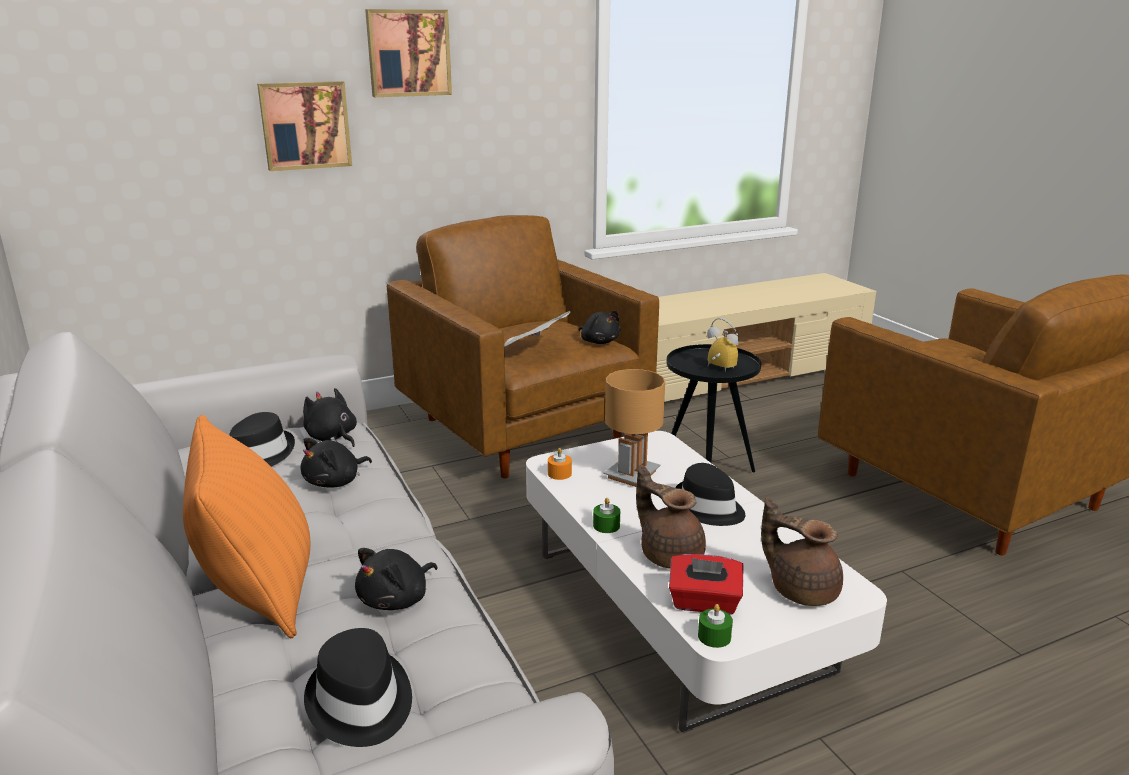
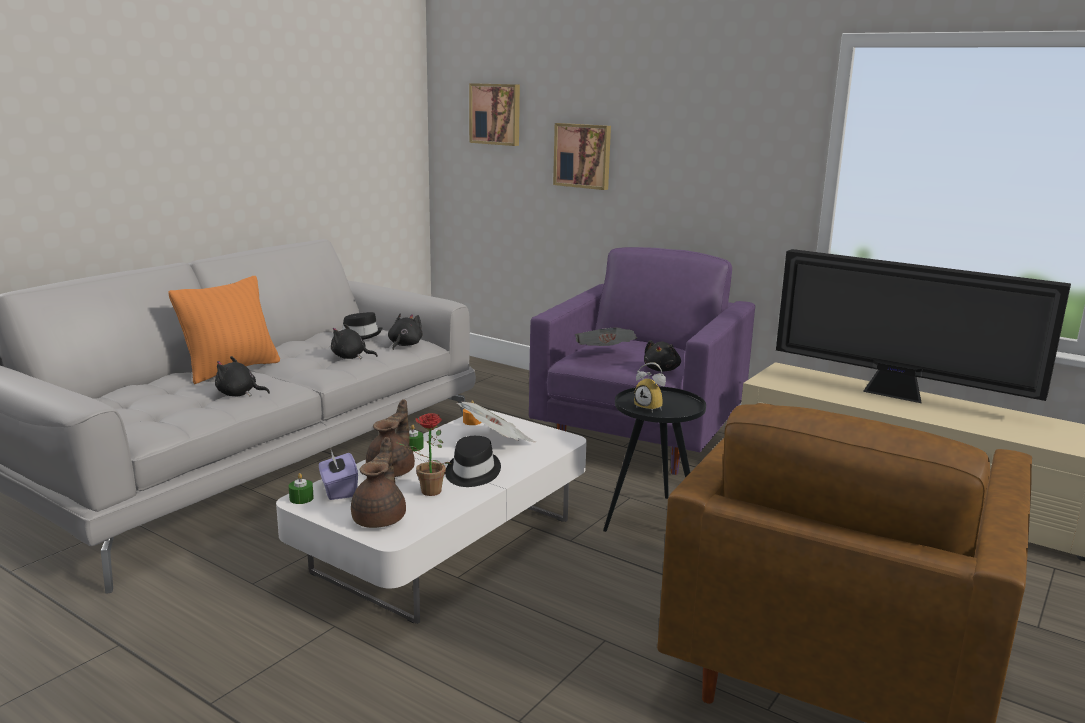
camera: 60 degrees right, 5 degrees down
black hat [304,628,412,747] -> none
picture [365,9,452,97] -> picture moved to [469,83,520,146]
brown armchair [387,215,659,478] -> purple armchair [529,247,755,475]
brown table lamp [604,369,665,487] -> newspaper [456,402,536,442]
red tissue box [669,554,743,615] -> purple tissue box [319,450,358,500]
alarm clock [707,318,739,372] -> alarm clock turned 120 degrees clockwise [634,362,666,413]
none -> potted plant [396,413,451,496]
none -> television [776,249,1071,403]

